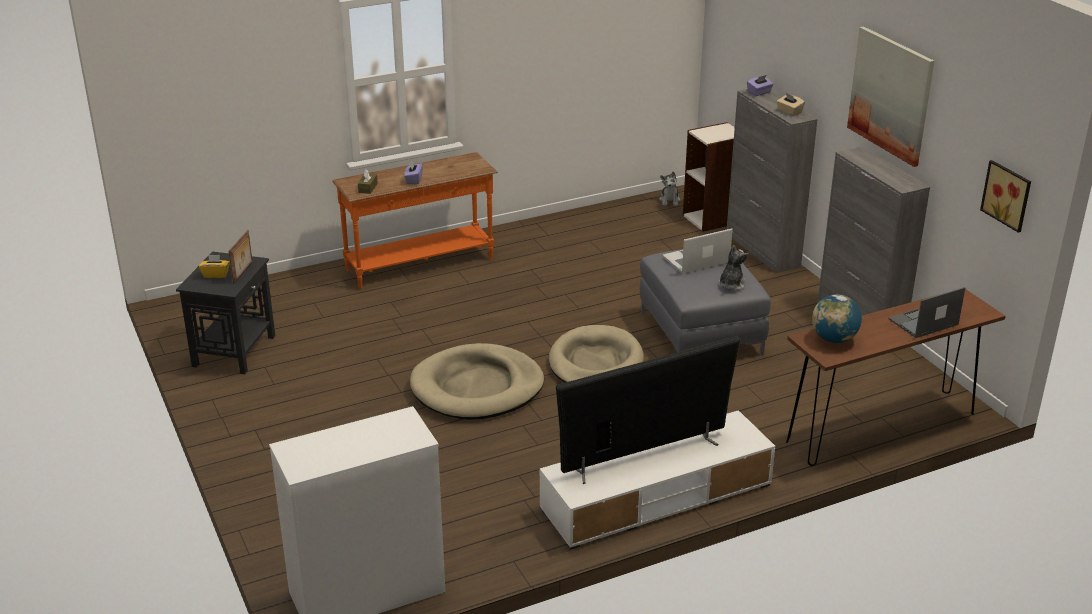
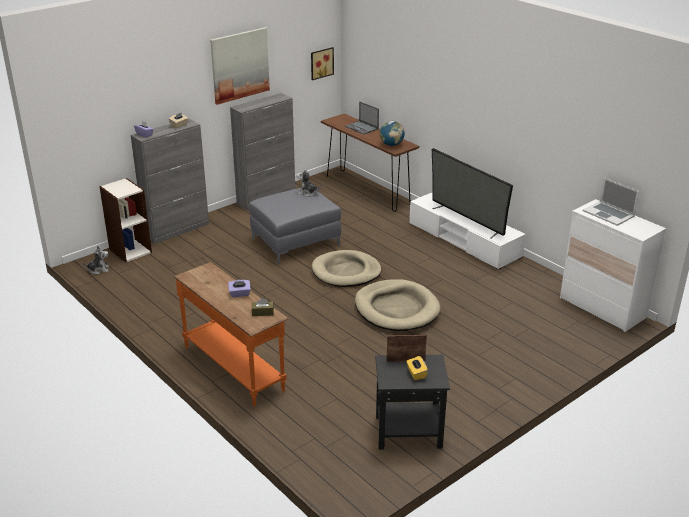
camera: 105 degrees left, 0 degrees up
laptop [662,228,733,274] -> laptop moved to [583,178,639,226]

